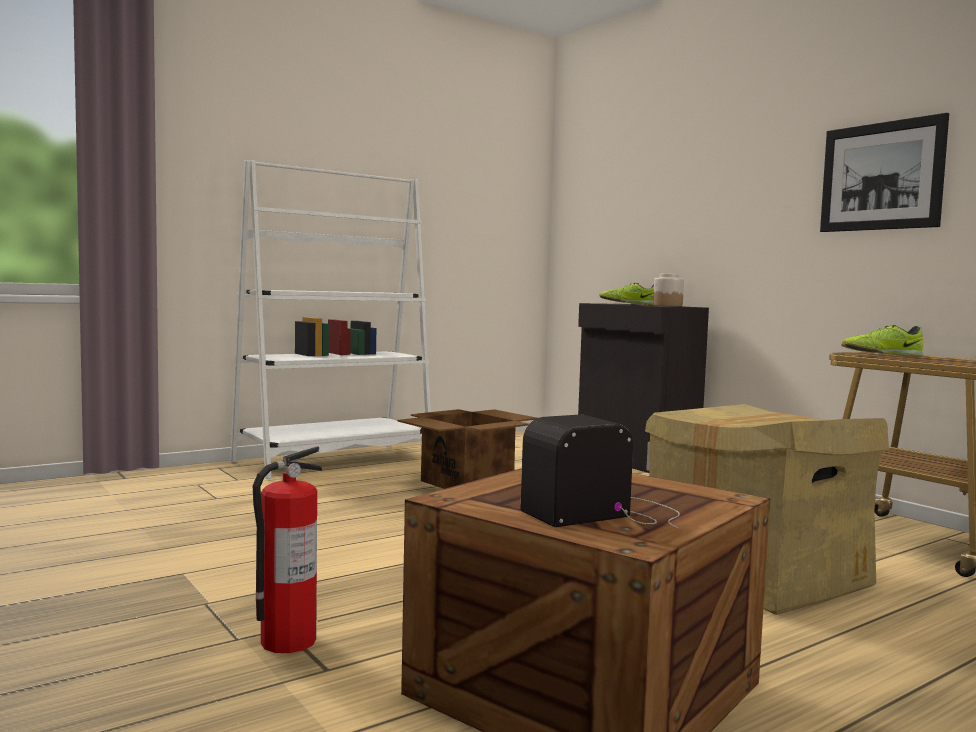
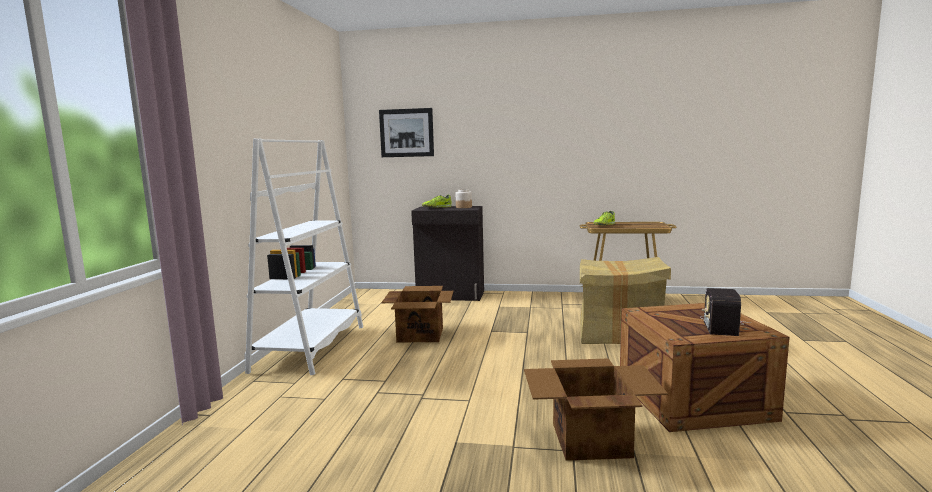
camera: 45 degrees left, 5 degrees up
fire extinguisher [253,446,322,653] -> cardboard box [524,358,668,461]
picture [820,113,949,232] -> picture moved to [379,108,434,157]

